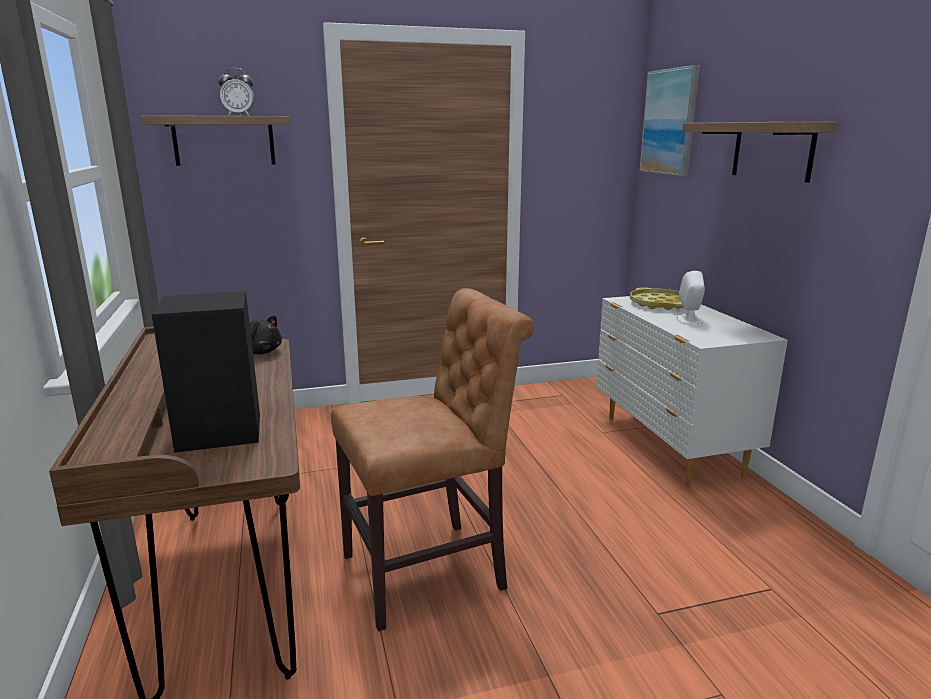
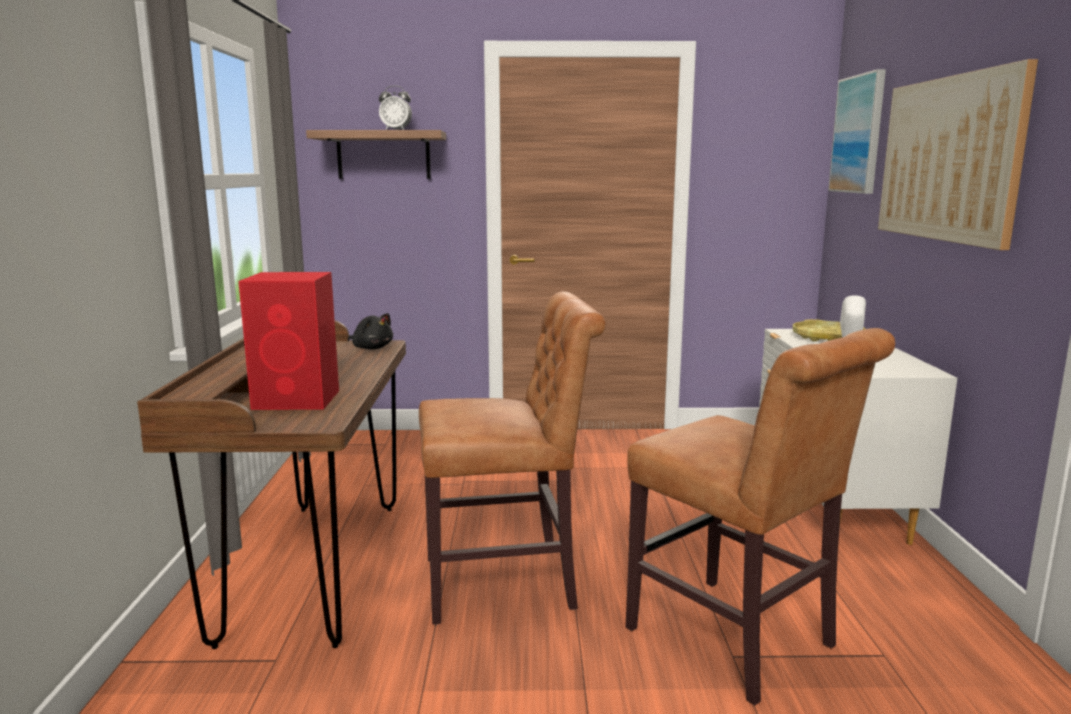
camera: 15 degrees right, 5 degrees down
black speaker [152,291,260,453] -> red speaker [238,272,339,410]
shelf [682,122,837,183] -> picture [878,59,1038,250]
none -> brown chair [625,328,895,705]

